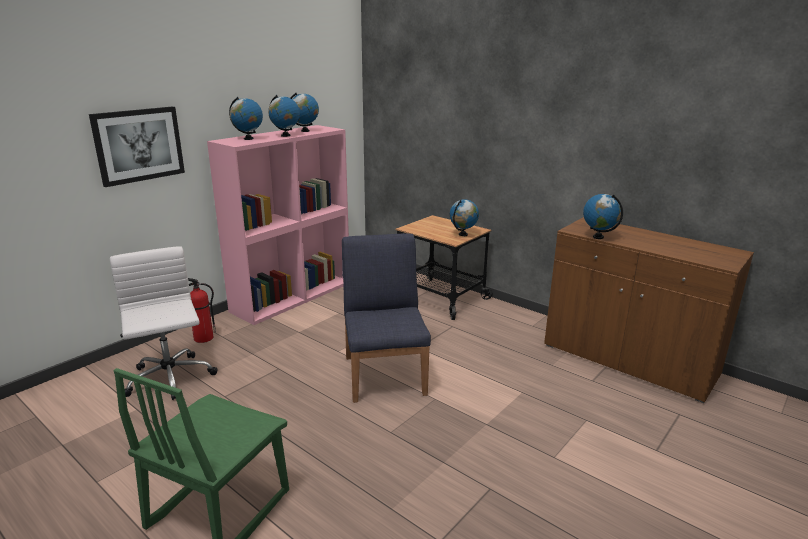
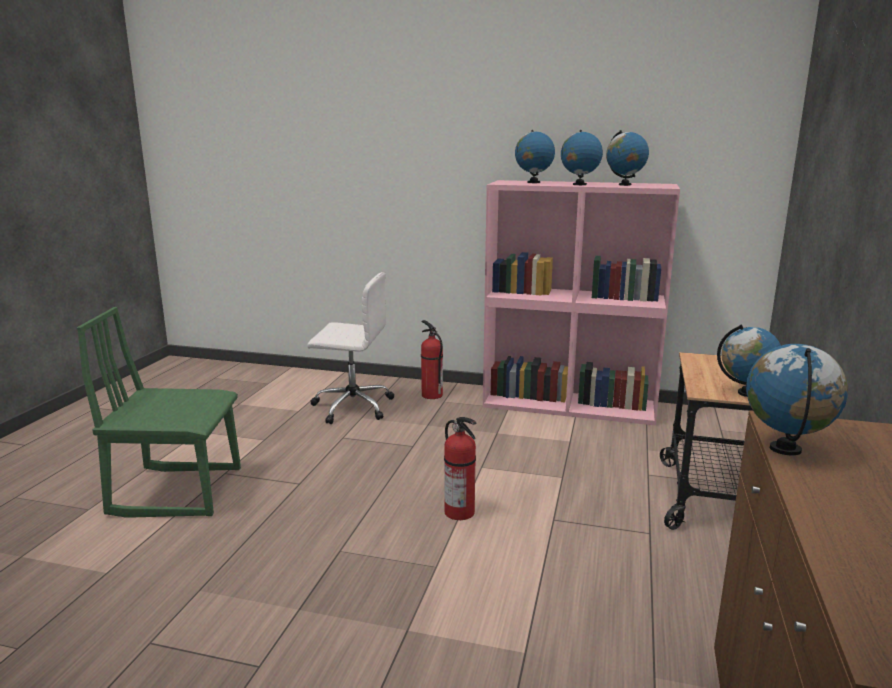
camera: 65 degrees right, 5 degrees down
picture [89,106,185,187] -> none
white office chair [110,246,218,400] -> white office chair turned 60 degrees clockwise [307,272,394,424]
blue chair [342,234,431,403] -> fire extinguisher [444,417,477,520]

